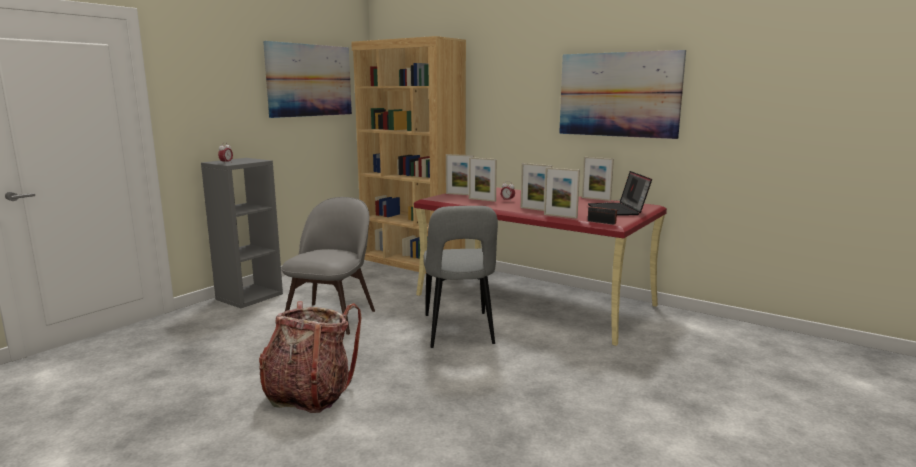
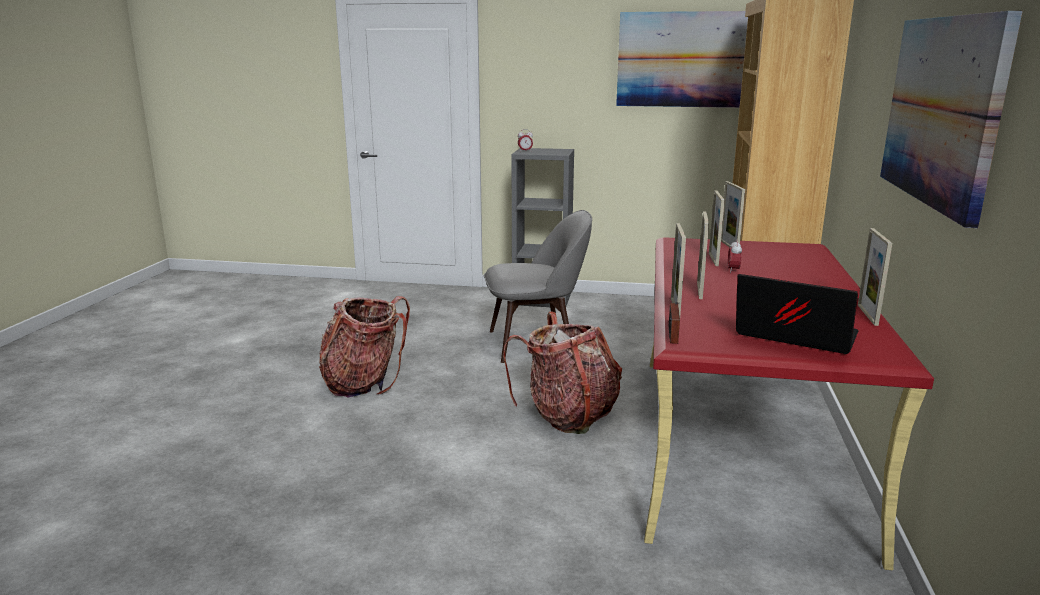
camera: 65 degrees right, 5 degrees up
grey chair [423,206,498,348] -> backpack [503,312,622,434]
laptop [588,171,652,216] -> laptop turned 60 degrees clockwise [736,274,859,354]

